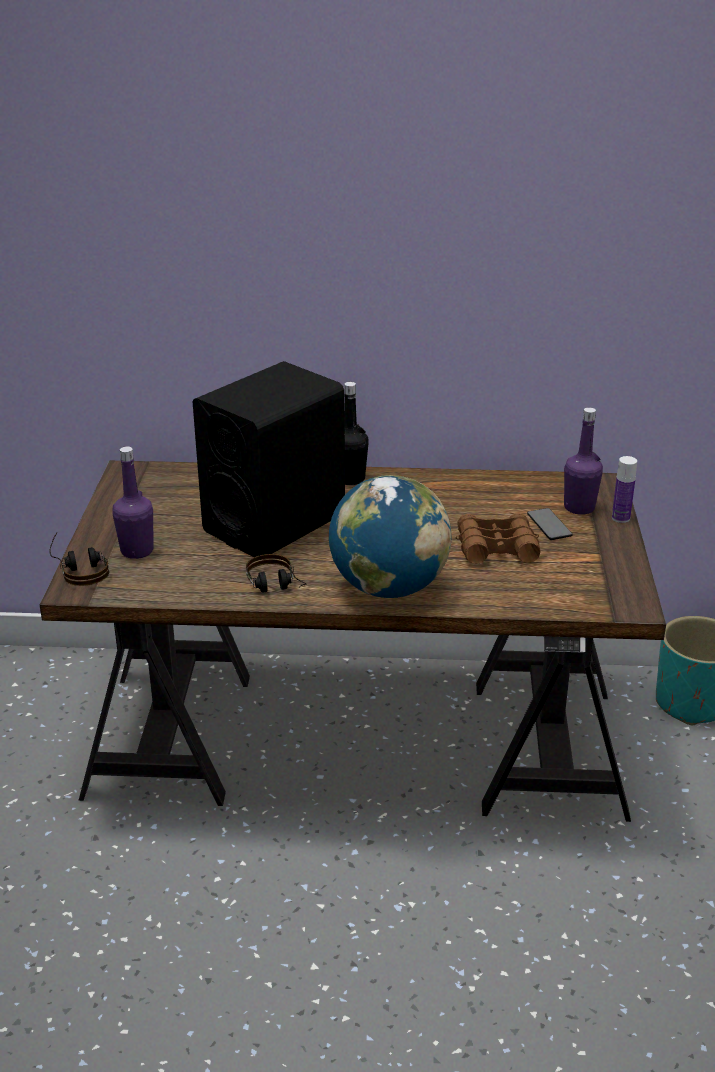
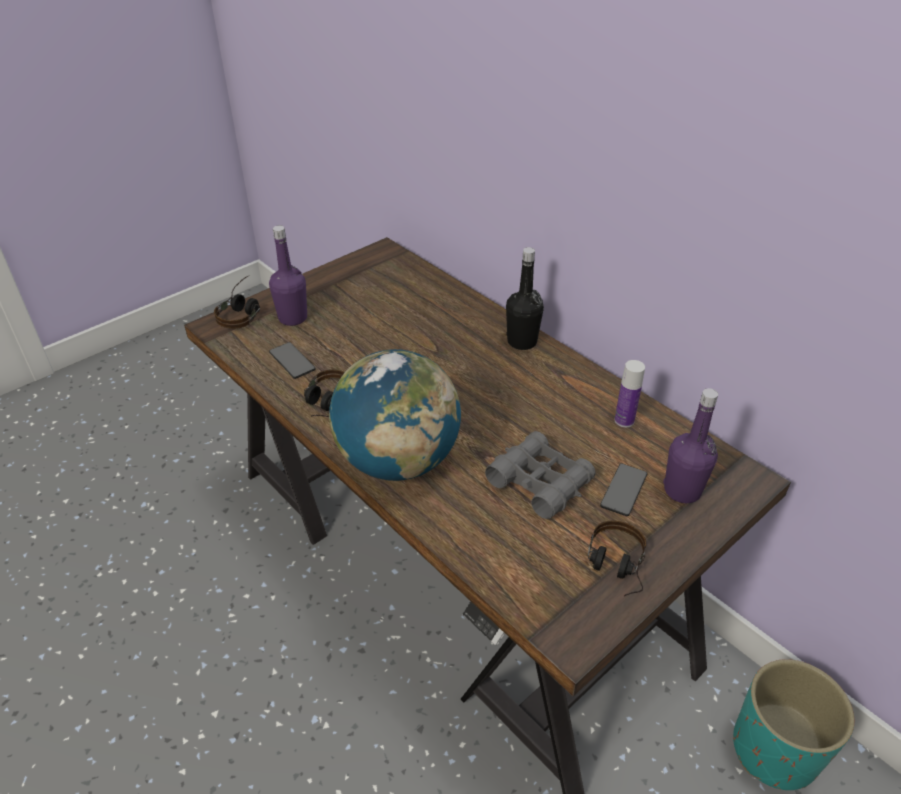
camera: 45 degrees right, 10 degrees up
black speaker [193,361,345,557] -> none
brown binoculars [456,513,540,564] -> grey binoculars [485,431,596,519]
bottle [612,456,637,523] -> bottle moved to [614,360,645,428]
none -> phone [269,342,316,379]
none -> headphones [588,520,646,597]

